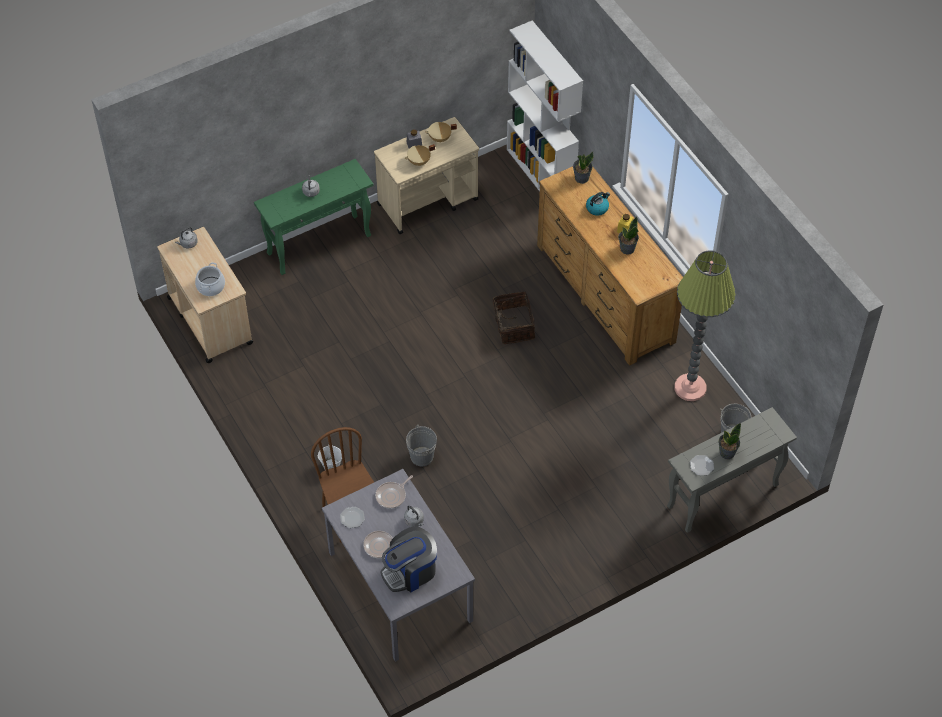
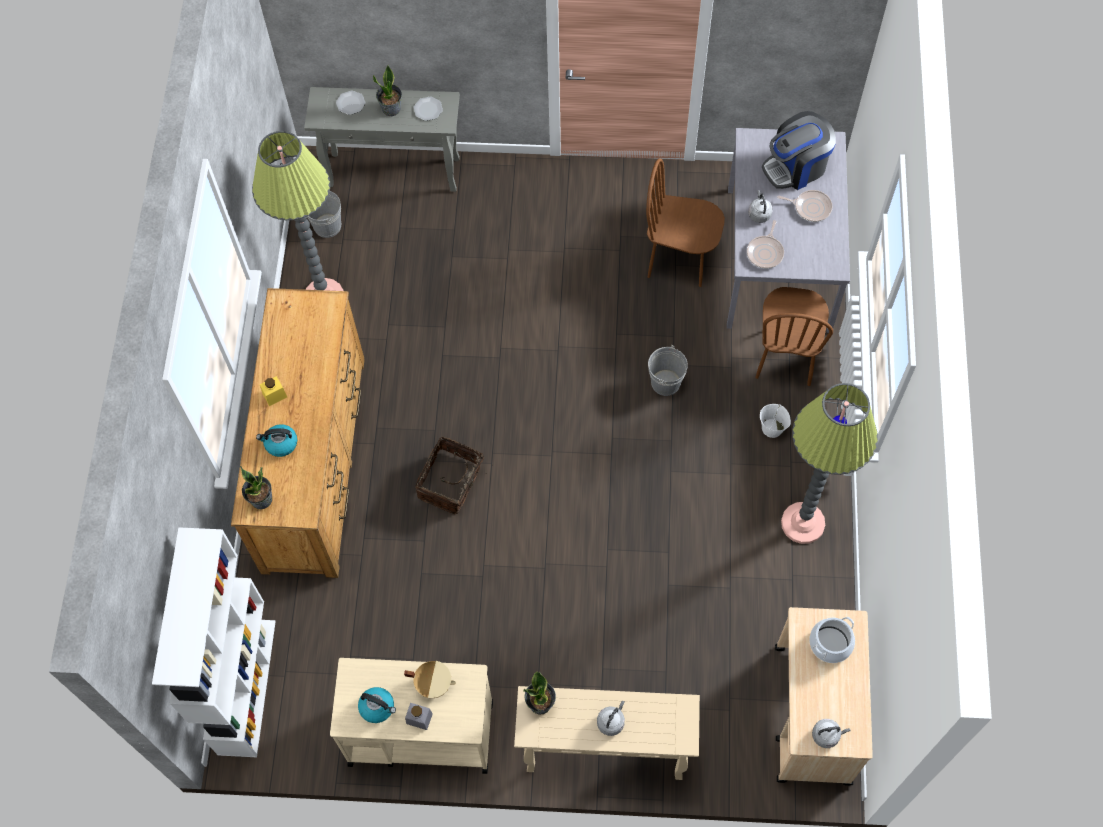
camera: 145 degrees left, 10 degrees up
green console table [254,159,374,275] -> beige console table [514,686,700,780]
plate [340,507,365,528] -> plate moved to [336,91,366,115]
frying pan [375,475,413,509] -> frying pan turned 120 degrees clockwise [747,220,784,269]
coffee machine [380,526,437,592] -> coffee machine turned 150 degrees clockwise [762,111,836,190]
beige cooking pot [425,122,457,143] -> kettle [358,687,396,723]
potted plant [618,217,639,255] -> potted plant moved to [523,672,556,714]
none -> brown chair [646,158,725,287]
none -> floor lamp [781,383,878,544]

